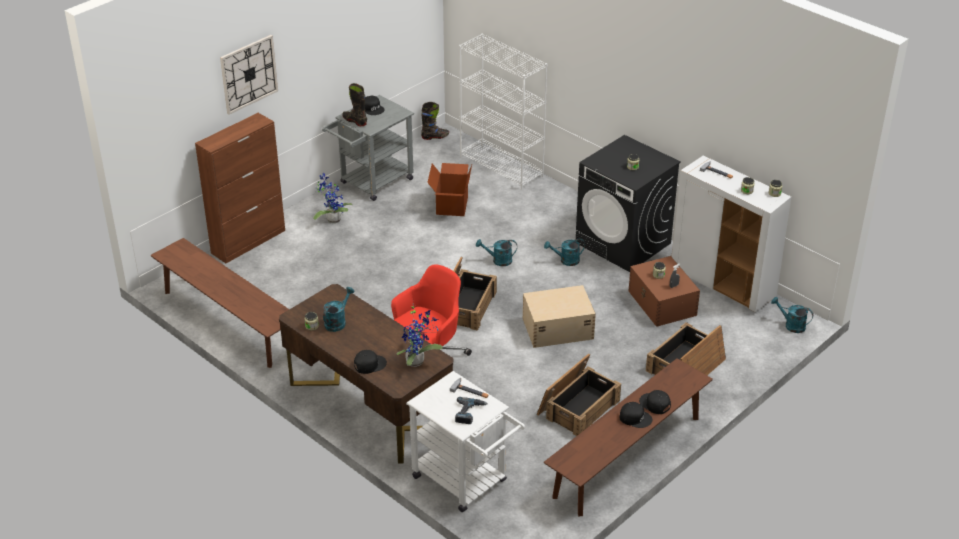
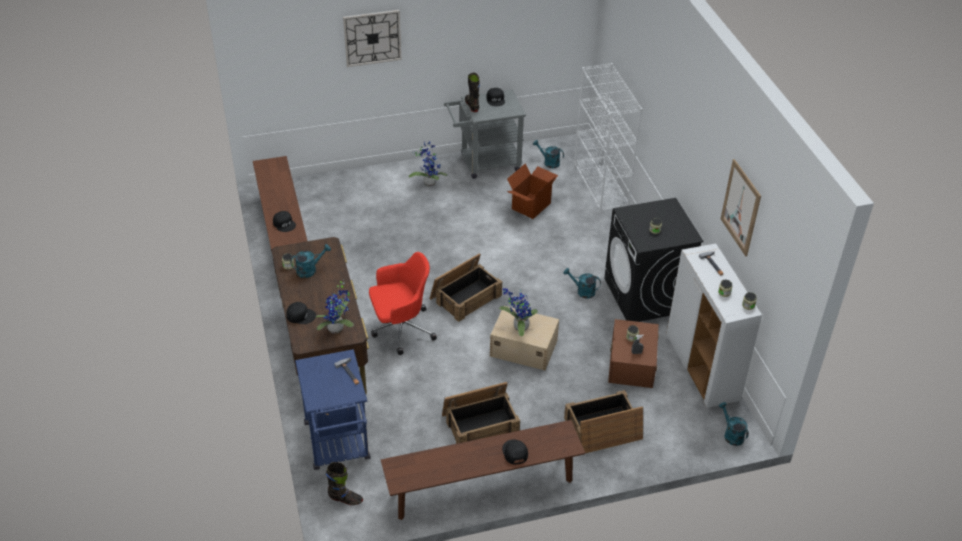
camera: 30 degrees right, 5 degrees up
brown cabinet [195,113,285,263] -> none
white cart [406,371,525,512] -> blue cart [295,349,371,470]
black boot [421,102,449,140] -> black boot moved to [326,462,363,505]
power drill [455,397,488,424] -> none
turquoise watering can [476,239,517,266] -> turquoise watering can moved to [533,140,564,168]
black cap [620,402,652,428] -> black cap moved to [273,211,296,232]
none -> potted plant [499,288,538,336]
none -> picture [721,159,761,257]

